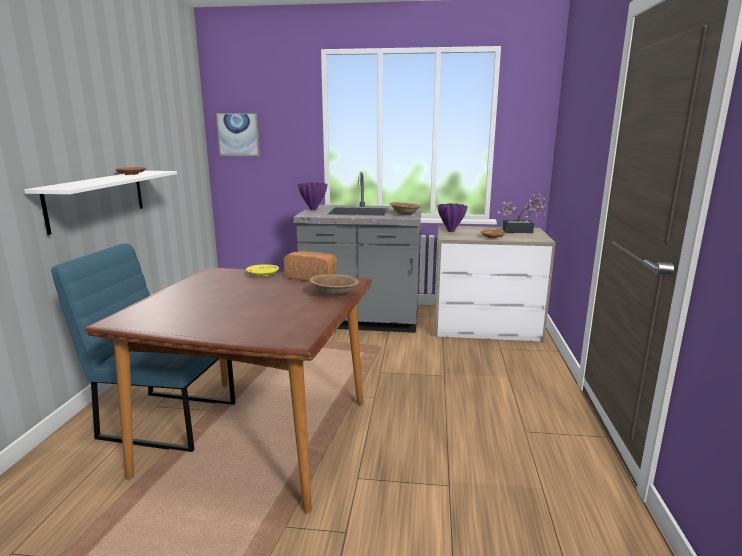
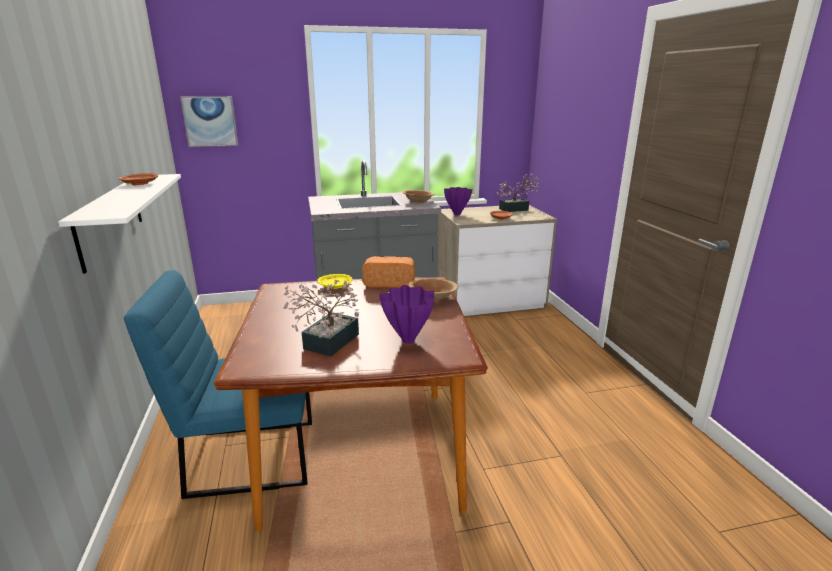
camera: 20 degrees left, 5 degrees up
purple vase [298,182,327,210] -> purple vase moved to [379,285,434,344]
none -> potted plant [283,280,359,356]

